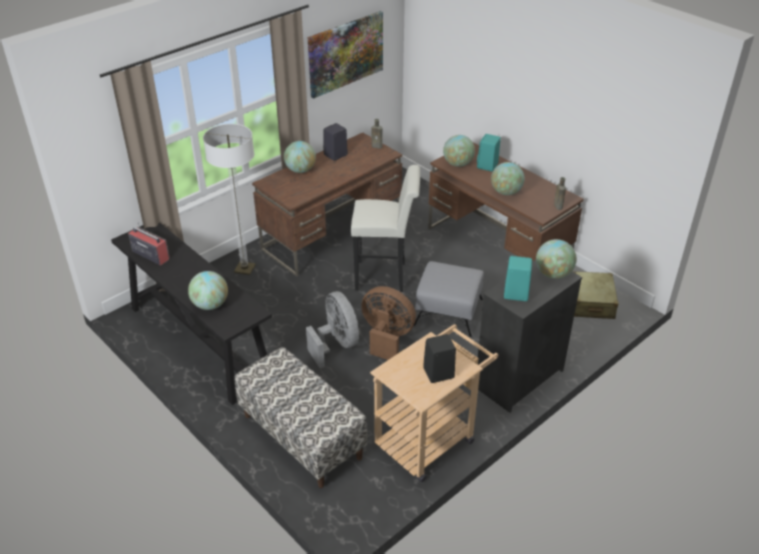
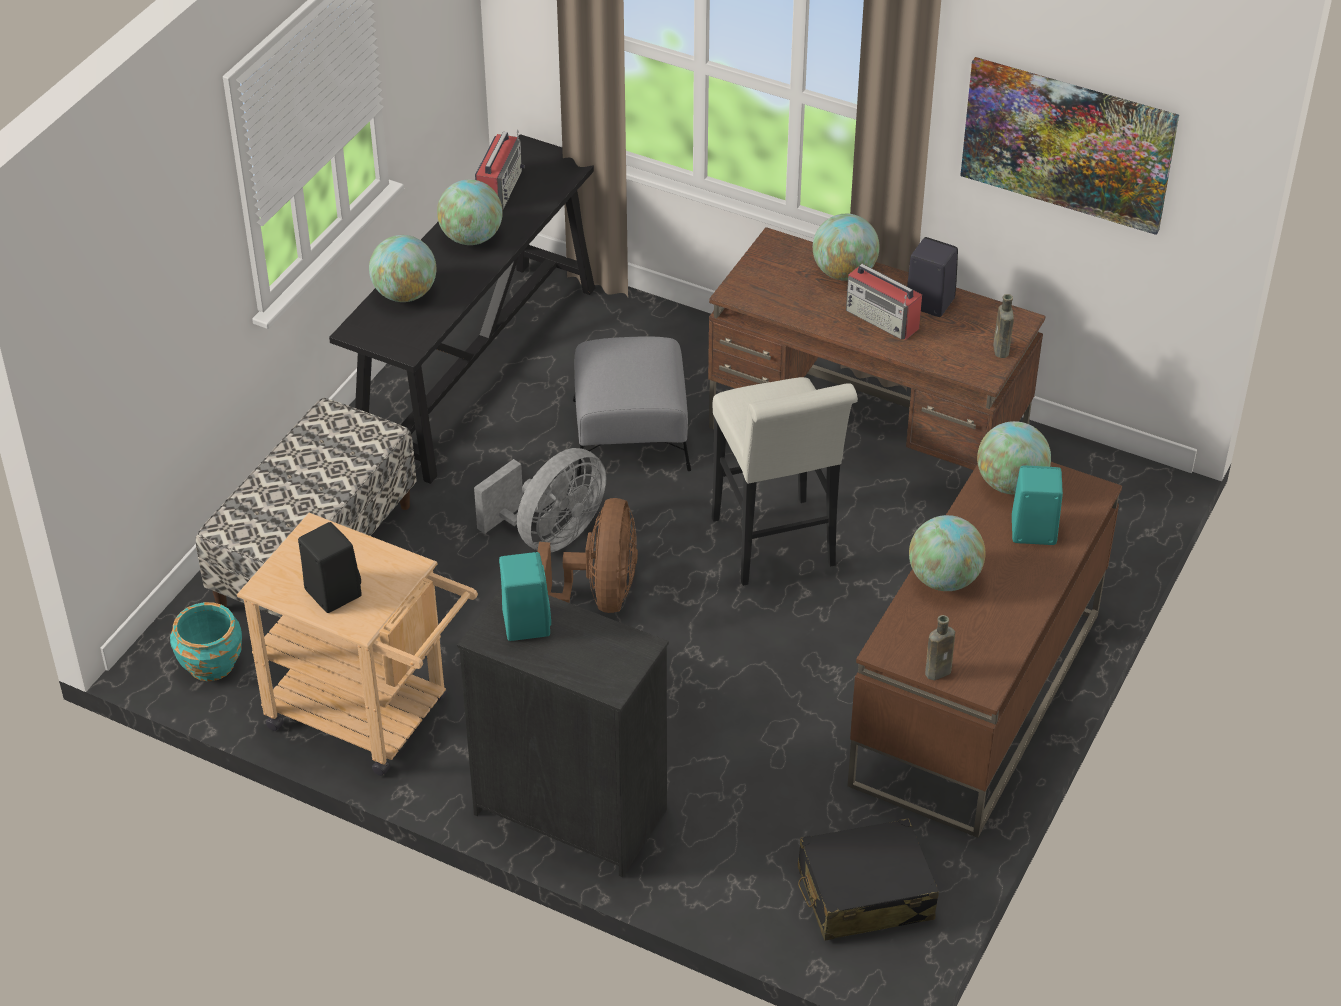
camera: 70 degrees right, 5 degrees up
floor lamp [203,124,256,275] -> none
grey ottoman [414,261,484,337] -> grey ottoman moved to [573,336,691,476]
globe [536,239,576,279] -> globe moved to [437,179,503,245]
beige suitcase [572,271,619,319] -> black suitcase [798,818,939,941]
none -> turquoise planter [170,602,242,681]
none -> radio [846,264,922,340]

